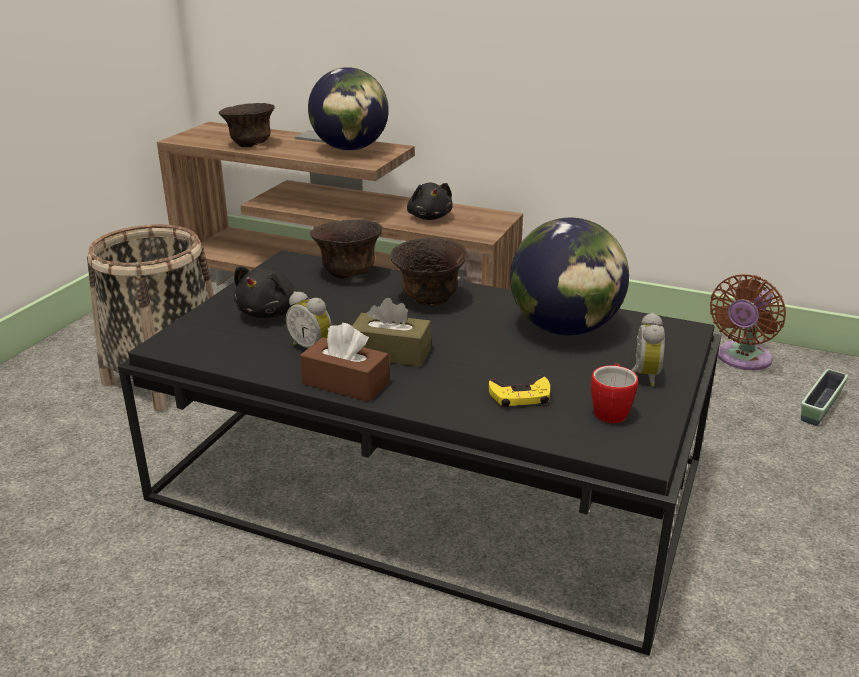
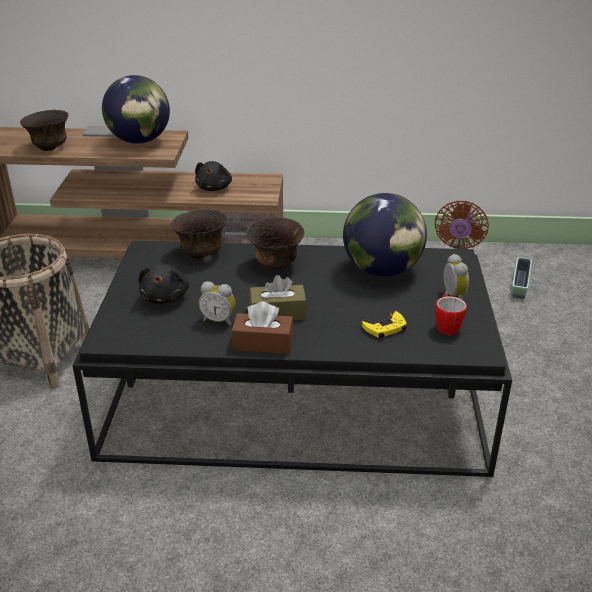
camera: 20 degrees left, 5 degrees up
black plush toy [407,183,453,220] -> black plush toy turned 45 degrees clockwise [195,161,232,191]

